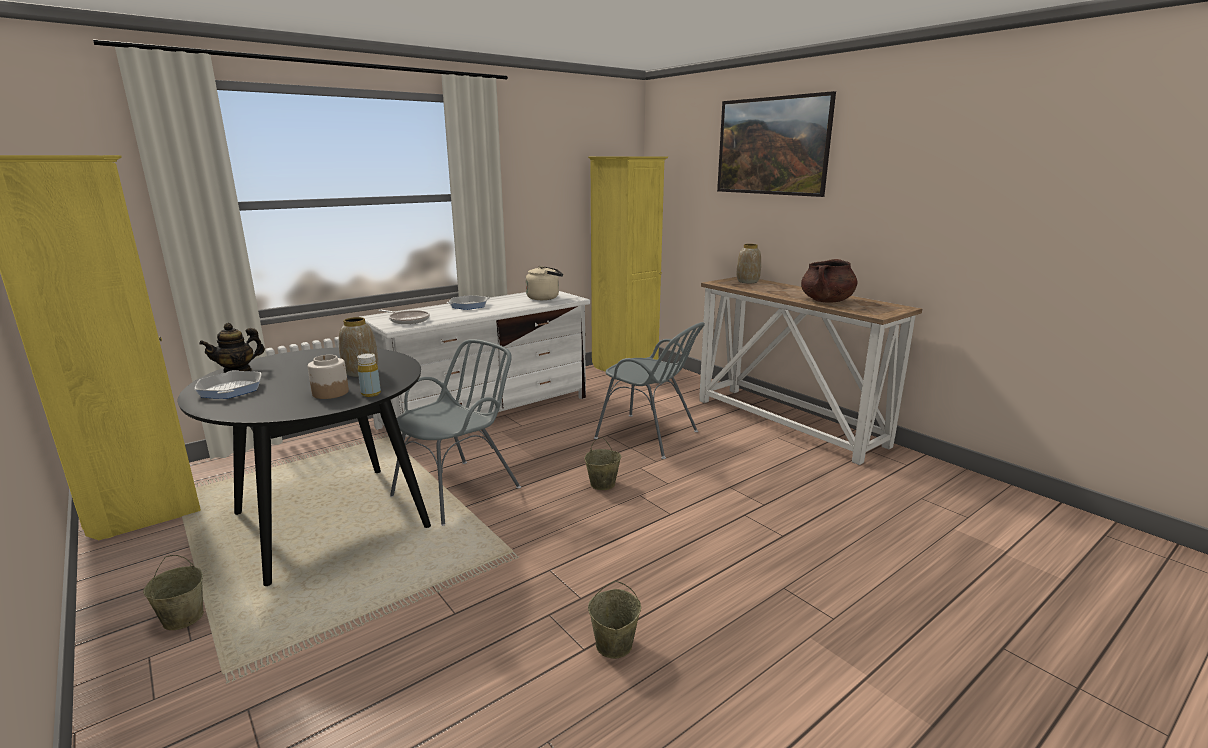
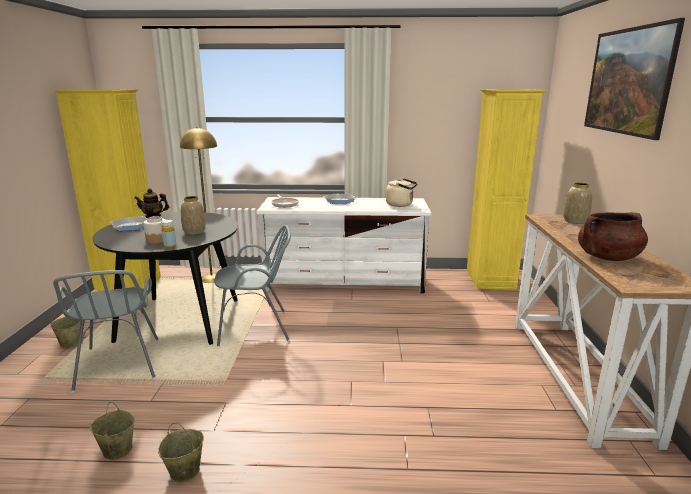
camera: 40 degrees right, 0 degrees up
beige bucket [584,437,622,490] -> beige bucket moved to [90,402,135,460]
grey chair [594,322,705,459] -> grey chair moved to [53,270,159,394]
none -> yellow floor lamp [180,127,217,283]

